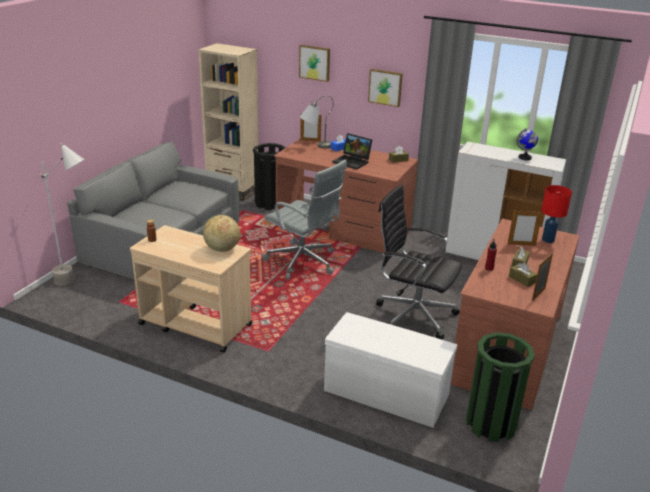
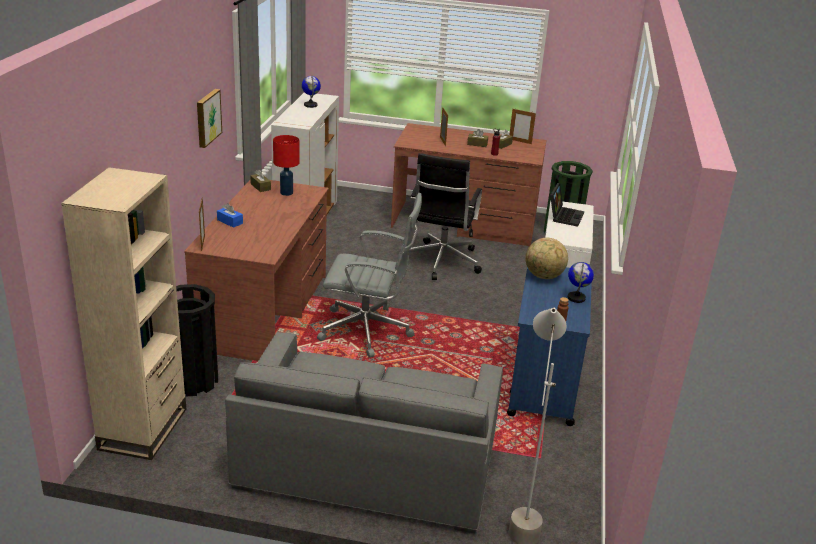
camera: 105 degrees left, 0 degrees up
beige cart [130,225,252,353] -> blue cart [507,267,592,426]
grey office chair [263,160,347,279] -> grey office chair turned 75 degrees clockwise [317,193,422,358]
picture [299,45,330,82] -> none
grey table lamp [300,95,334,149] -> none
laptop [333,133,372,170] -> laptop moved to [550,183,584,227]
red table lamp [541,185,572,243] -> red table lamp moved to [273,135,299,196]
none -> globe [568,262,594,303]

